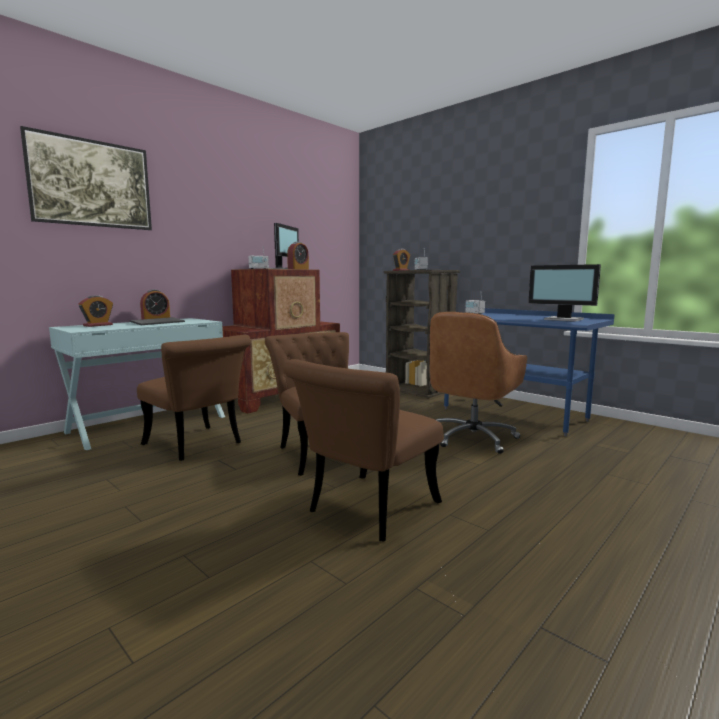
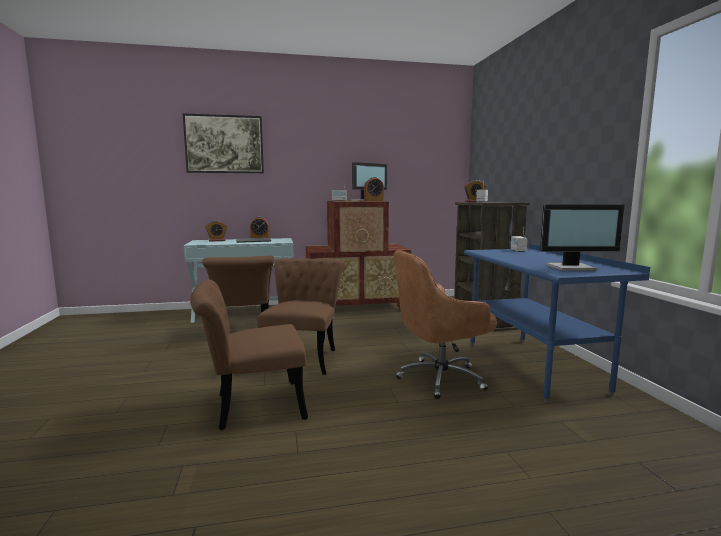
camera: 35 degrees right, 0 degrees up
monitor [528,264,601,322] -> monitor turned 75 degrees counterclockwise [540,204,625,271]

